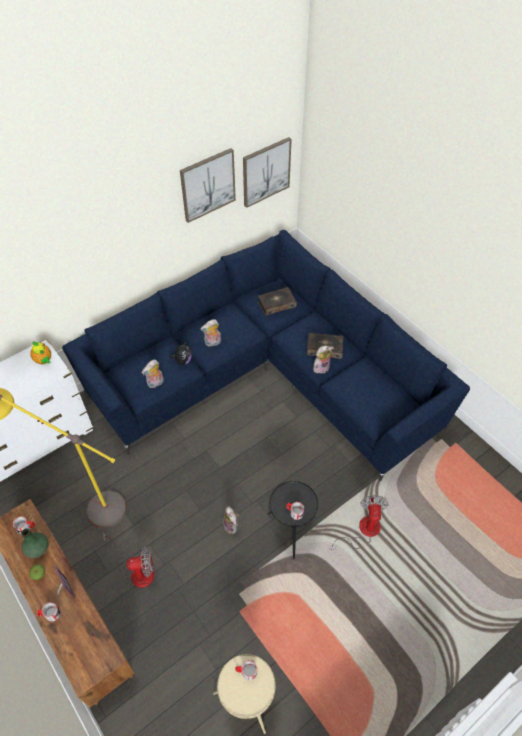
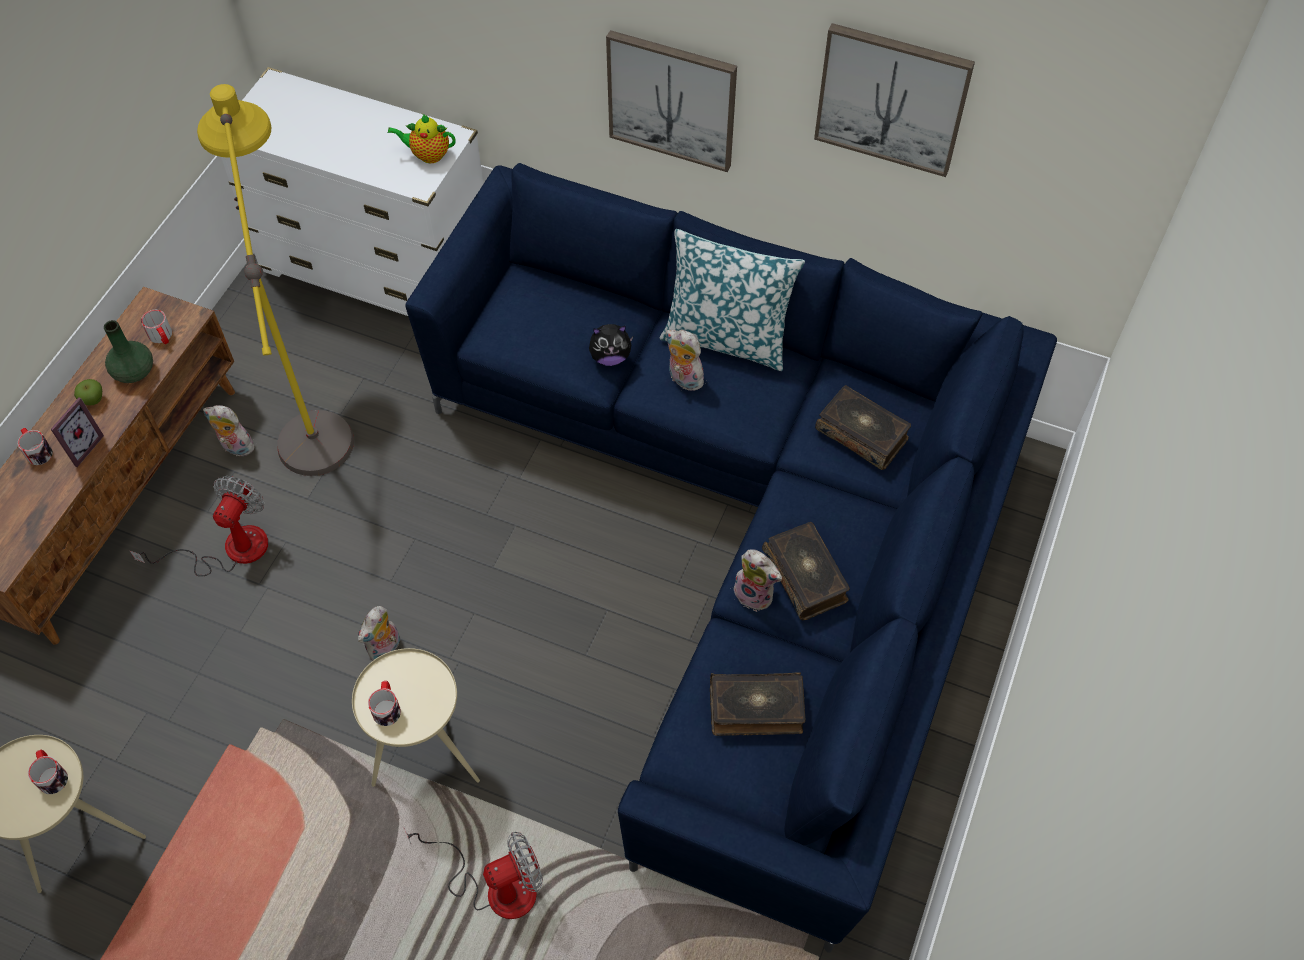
camera: 60 degrees right, 5 degrees up
teapot [30,342,51,365] -> teapot turned 75 degrees clockwise [387,114,456,163]
fan [103,532,154,588] -> fan turned 120 degrees counterclockwise [130,476,268,576]
plush toy [142,360,164,388] -> plush toy moved to [203,405,258,456]
picture [243,137,292,208] -> picture moved to [606,30,737,172]
black side table [268,481,318,559] -> beige side table [352,648,480,787]
none -> pillow [659,229,805,371]
none -> book [710,672,806,736]

